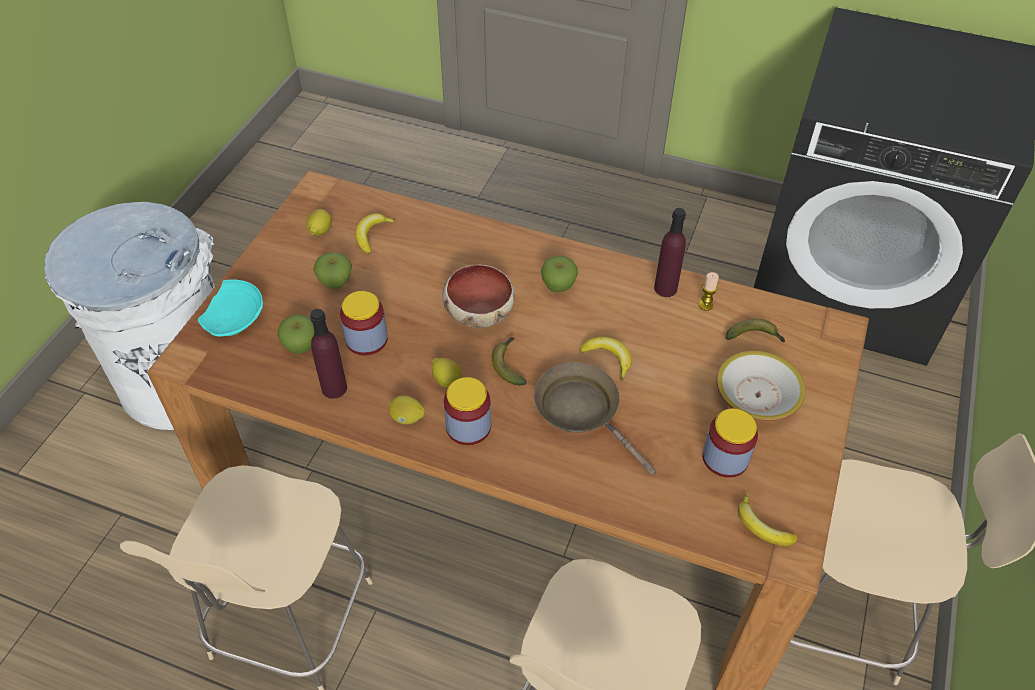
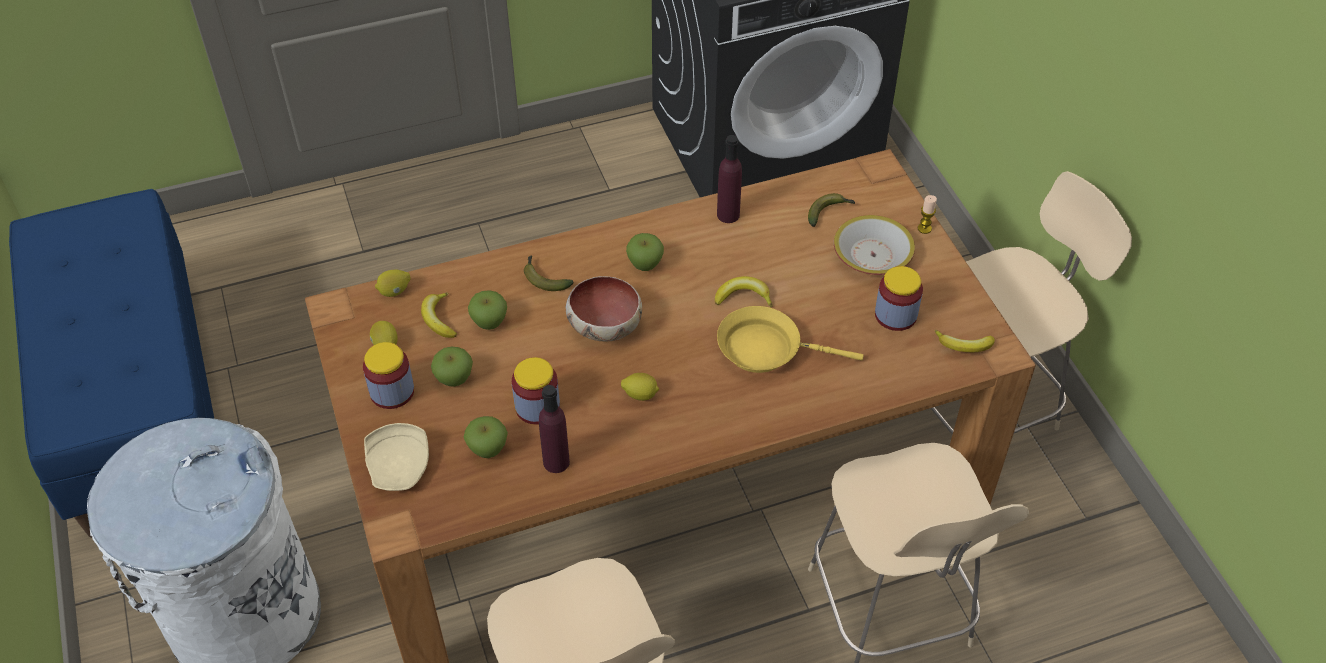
camera: 40 degrees left, 0 degrees up
turquoise plate [198,279,263,336] -> beige plate [364,423,429,491]
lemon [389,396,426,424] -> lemon moved to [375,270,411,297]
jar [444,377,491,445] -> jar moved to [363,342,414,409]
banana [492,337,527,385] -> banana moved to [524,255,573,291]
brown frying pan [534,362,657,475] -> yellow frying pan [717,306,864,373]
candle [699,272,719,311] -> candle moved to [918,195,937,234]
none -> blue bench [9,189,214,538]
none -> apple [468,290,507,330]

